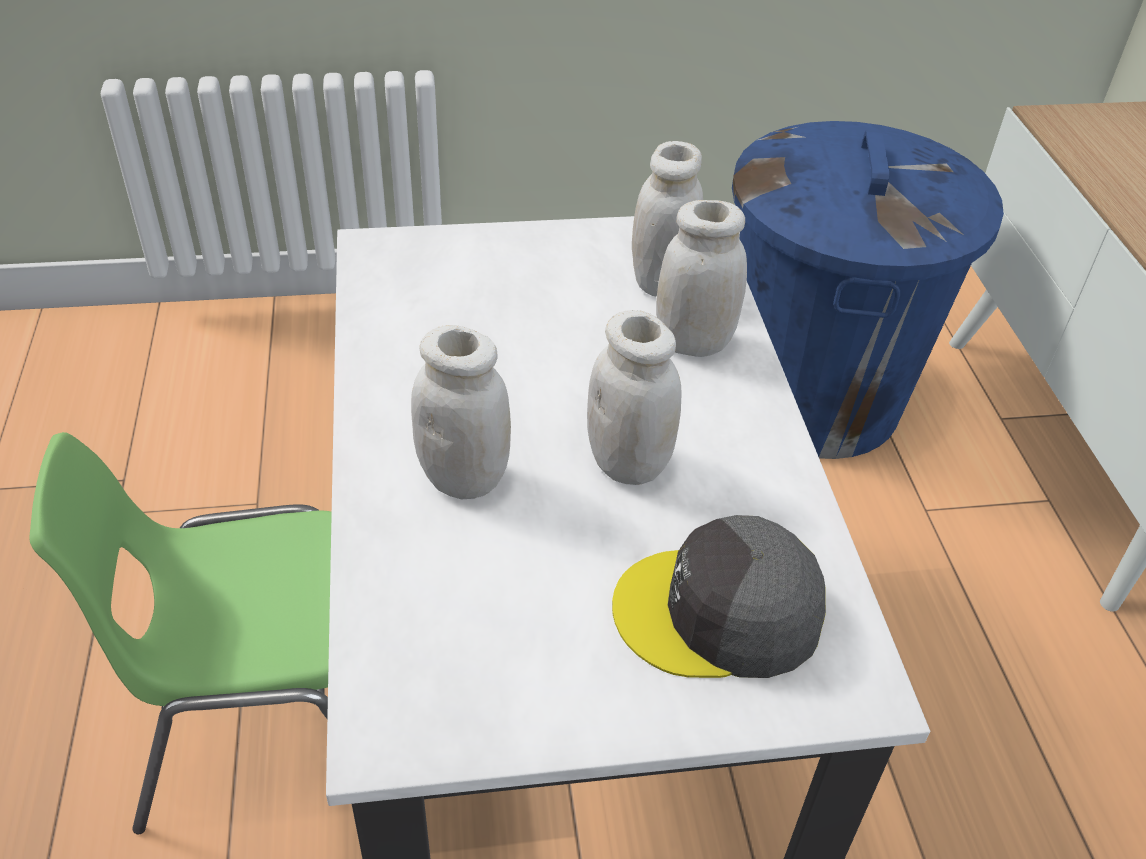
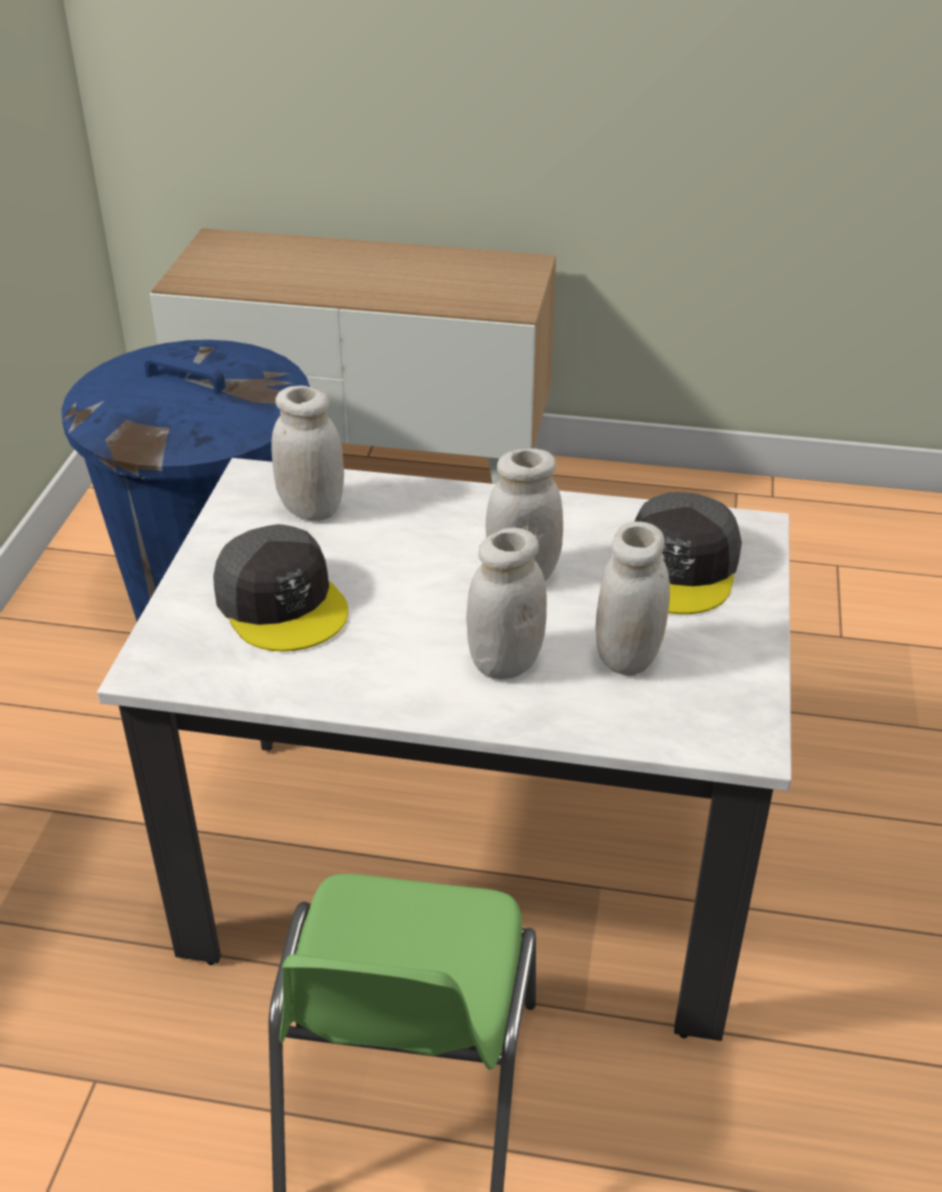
camera: 70 degrees left, 5 degrees down
white jar [656,200,747,357] -> white jar moved to [595,521,670,676]
none -> grey cap [213,524,348,652]

